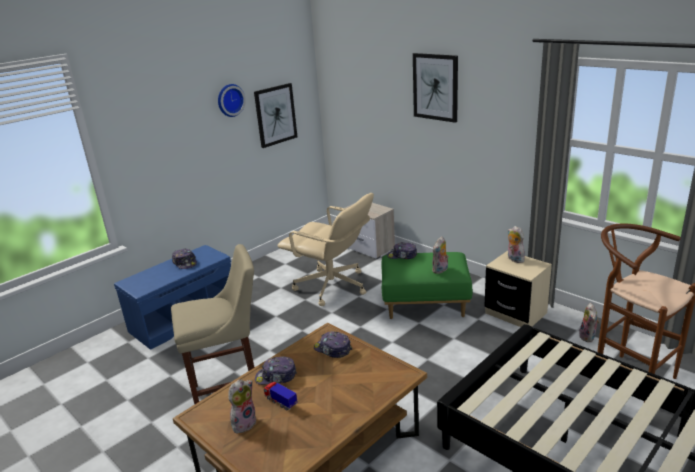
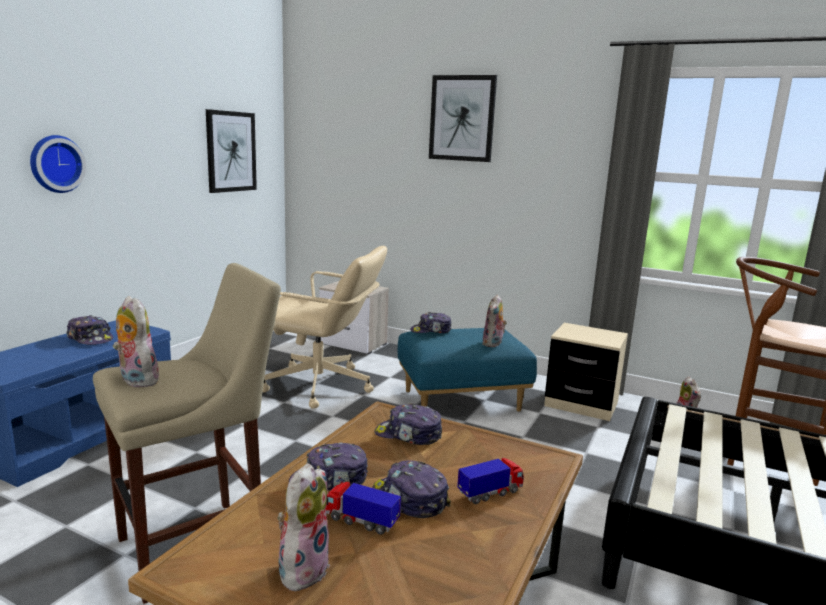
camera: 20 degrees left, 10 degrees down
wall clock [218,84,246,117] -> wall clock moved to [30,135,86,193]
green ottoman [381,252,473,319] -> blue ottoman [398,328,537,412]
plush toy [507,226,525,263] -> plush toy moved to [113,296,160,388]
none -> cap [372,460,451,518]
none -> toy truck [457,458,524,504]

